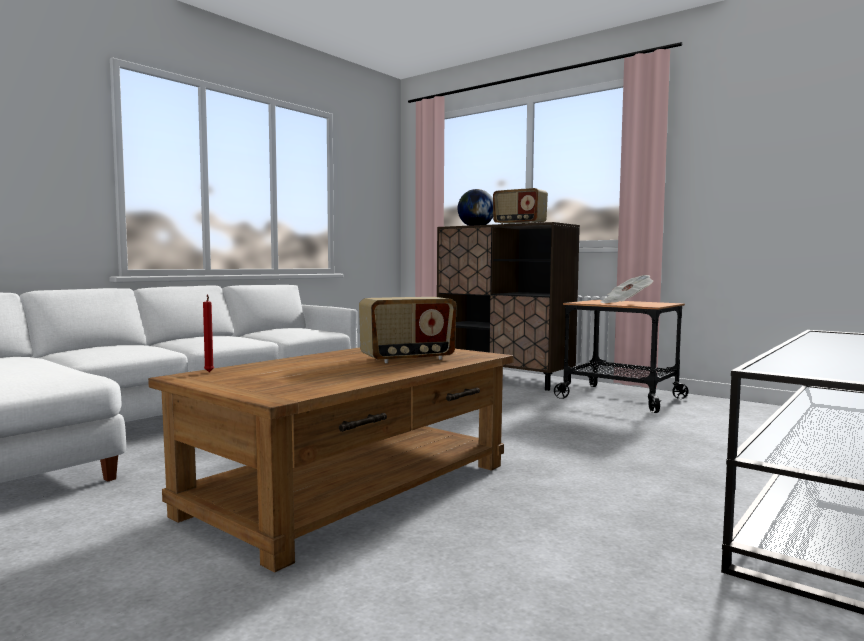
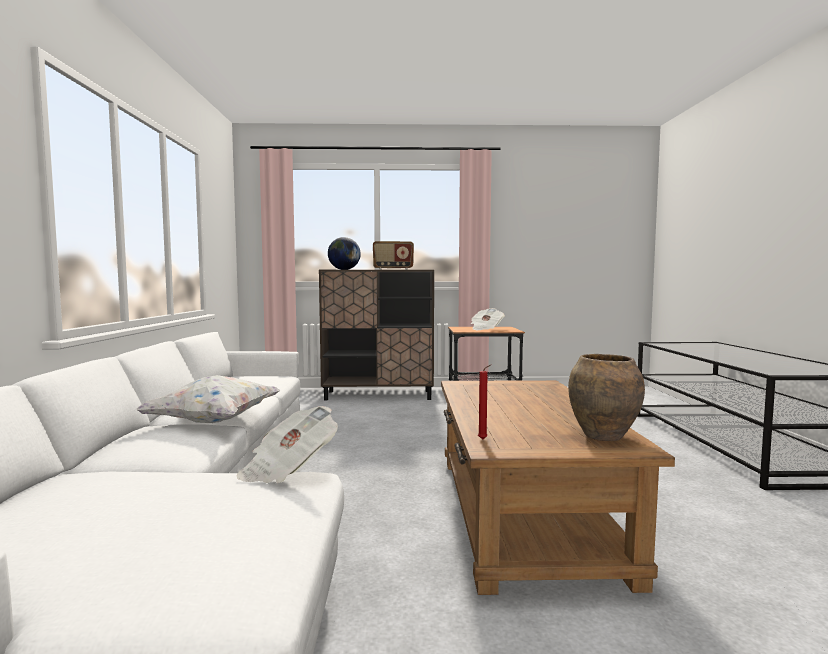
camera: 40 degrees left, 0 degrees up
radio [359,297,457,363] -> none
none -> white pillow [136,375,280,423]
none -> newspaper [237,406,338,483]
none -> brown vase [568,354,645,441]

